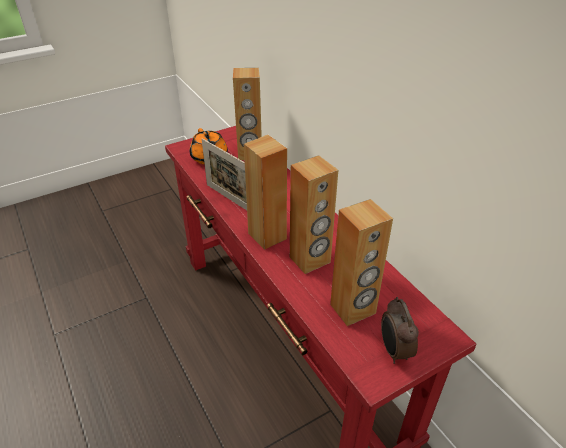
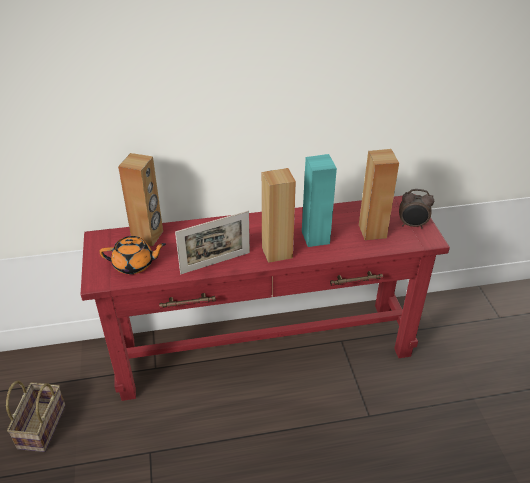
camera: 70 degrees left, 0 degrees up
brown speaker [290,155,338,274] -> turquoise speaker [302,154,337,247]
none -> basket [6,380,65,452]

